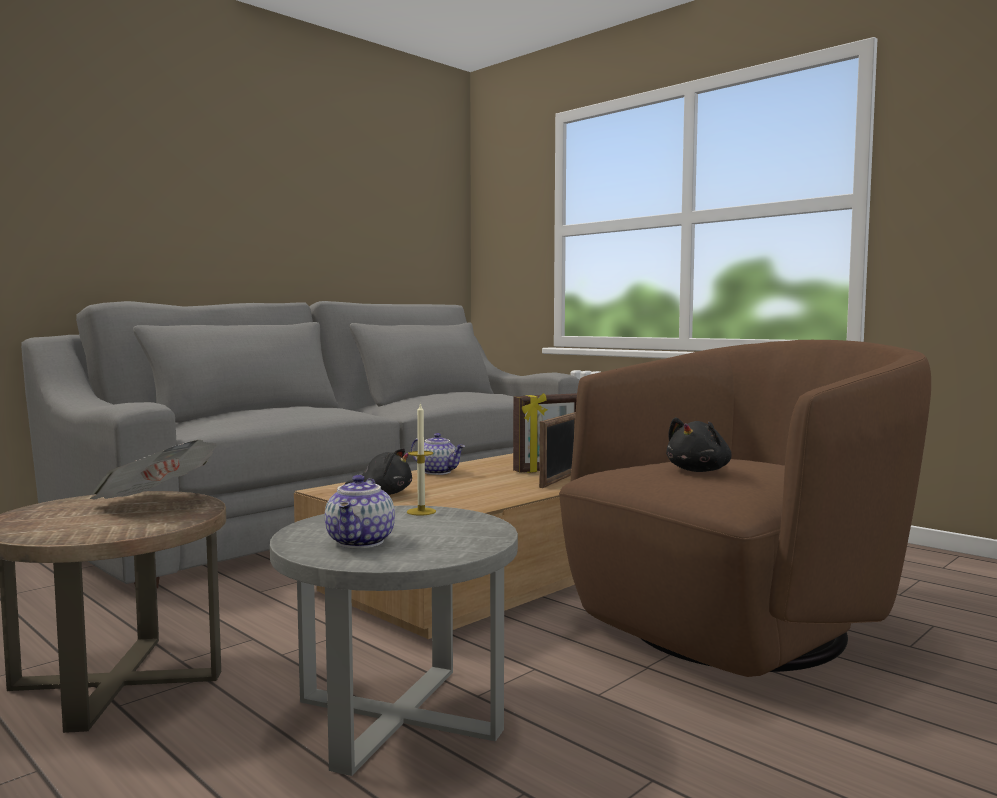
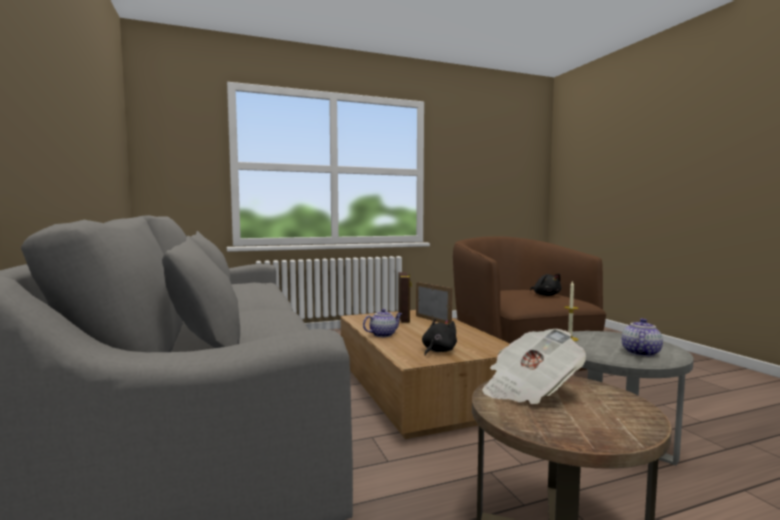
camera: 65 degrees left, 0 degrees up
teapot [325,475,395,548] -> teapot turned 90 degrees counterclockwise [622,318,663,357]

